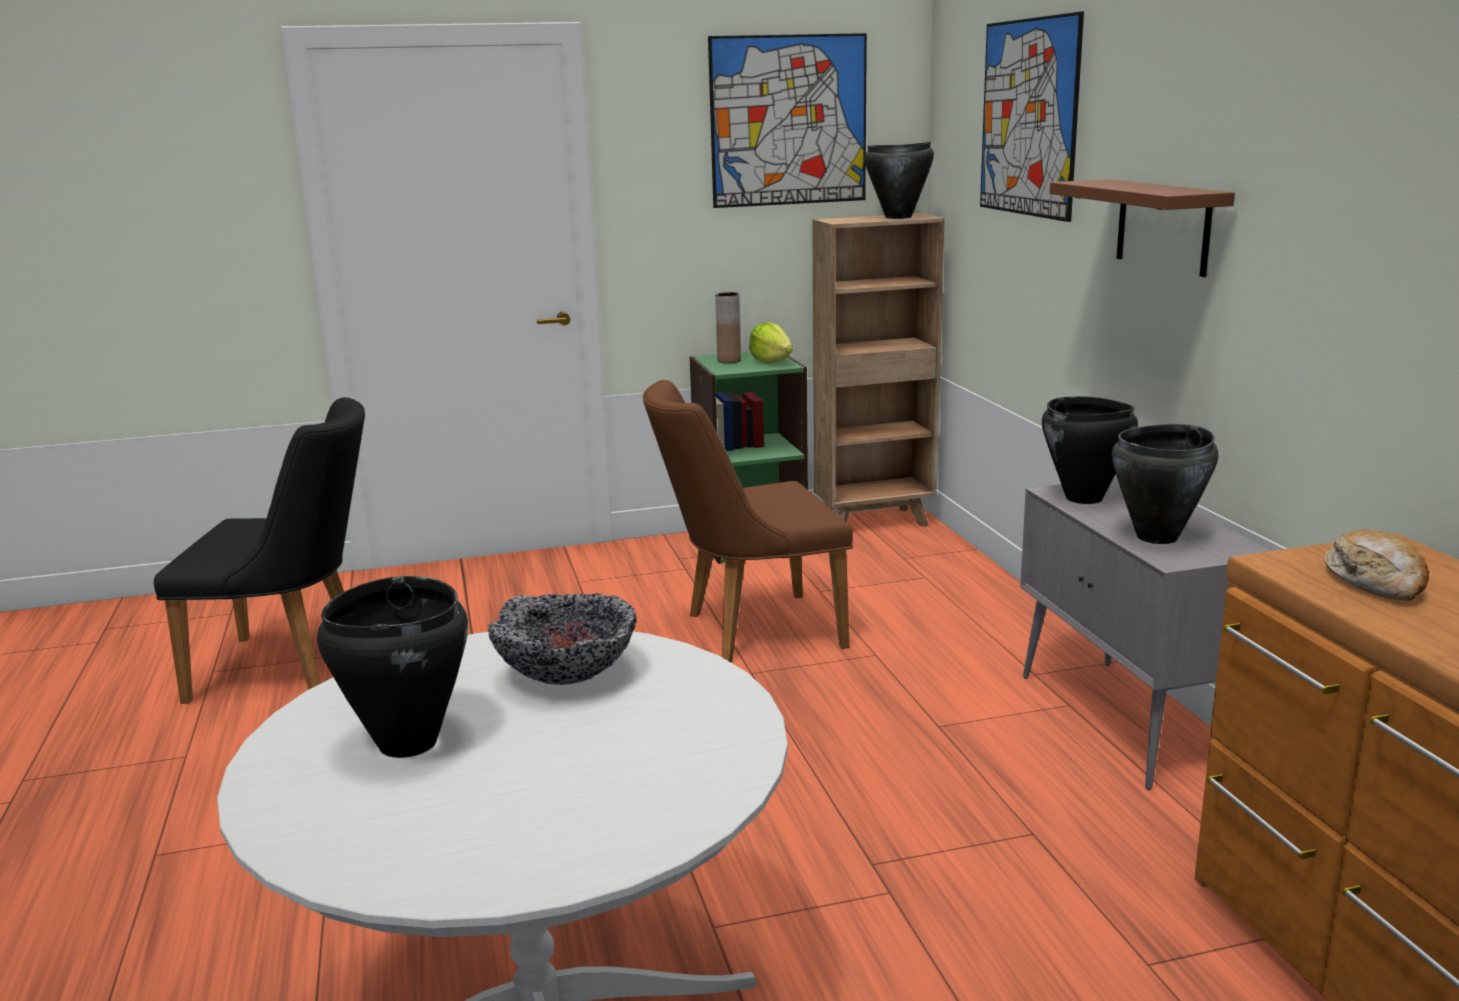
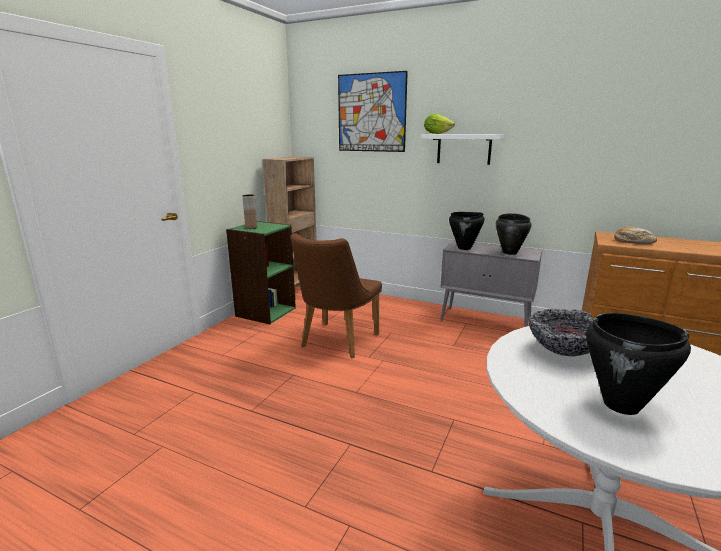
camera: 50 degrees left, 0 degrees up
black chair [154,397,365,704] -> none
picture [708,33,867,208] -> none
lettuce [749,322,793,363] -> lettuce moved to [424,114,455,134]
black cooking pot [864,142,934,219] -> none
brown shelf [1050,179,1235,277] -> white shelf [421,134,504,165]

